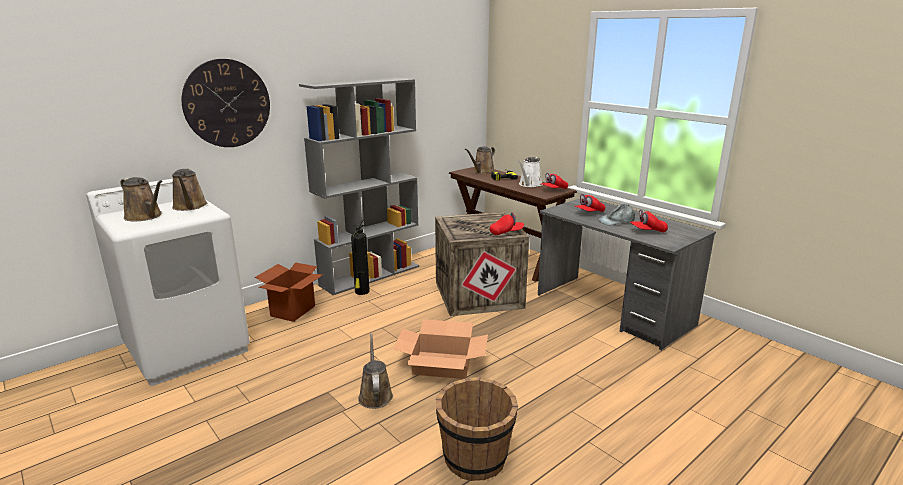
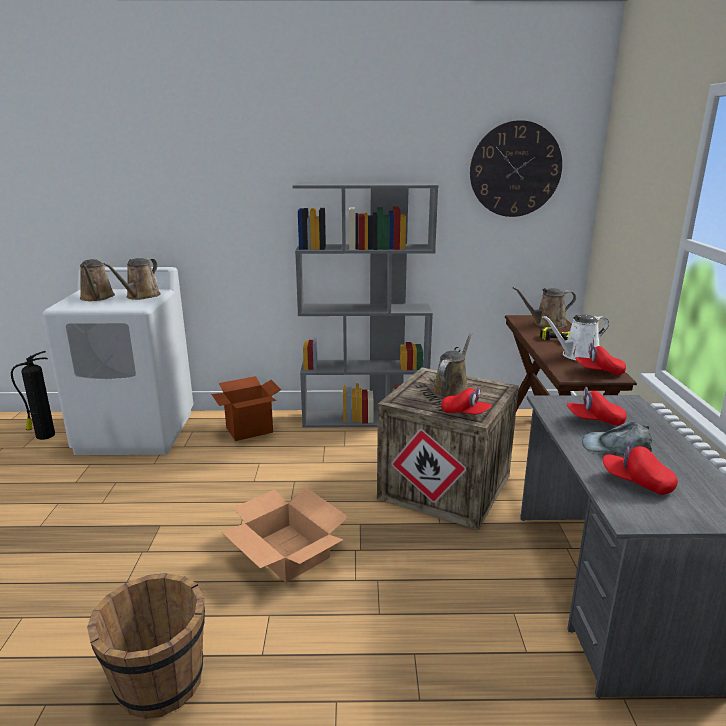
camera: 40 degrees right, 0 degrees up
wall clock [182,59,270,147] -> wall clock moved to [470,120,562,217]
fire extinguisher [351,219,370,295] -> fire extinguisher moved to [11,351,55,440]
brown watering can [358,334,393,409] -> brown watering can moved to [431,332,473,398]

